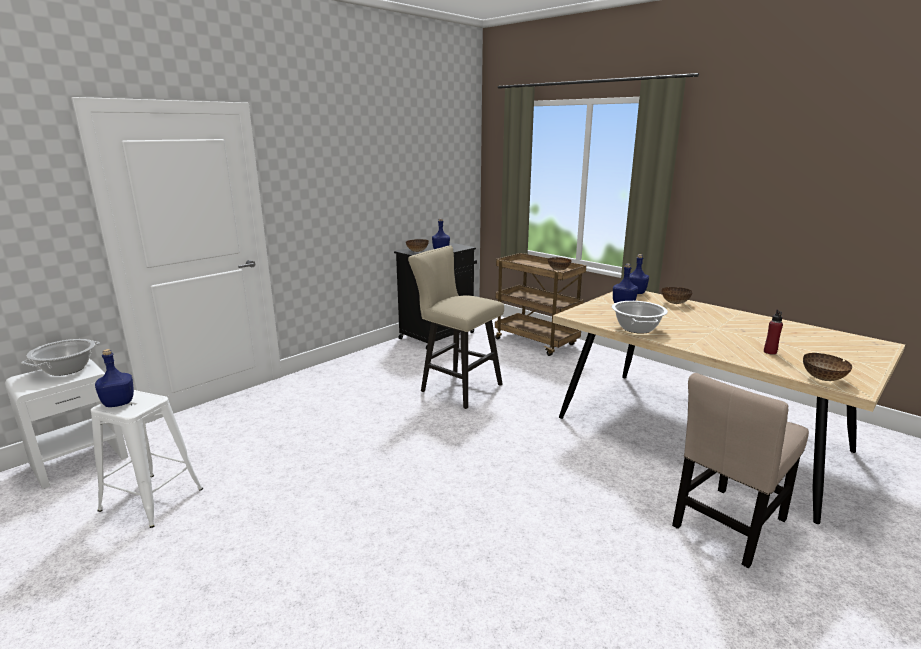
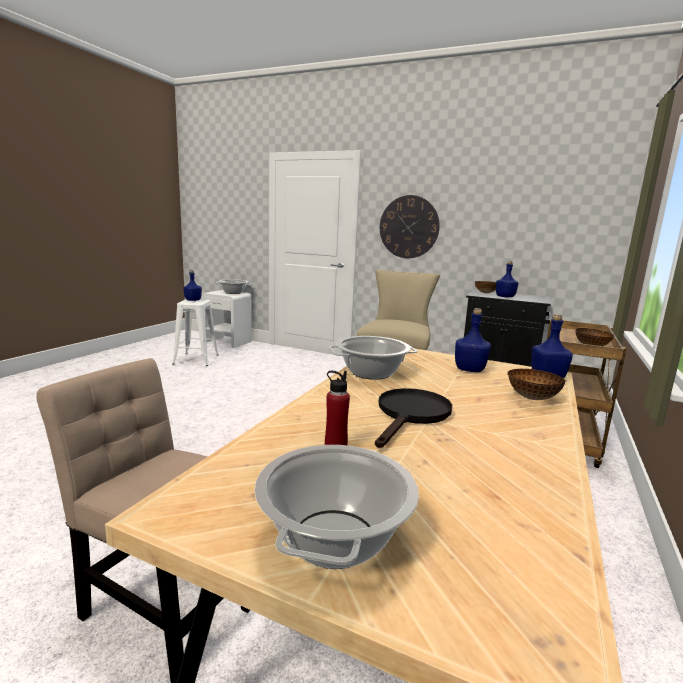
camera: 70 degrees right, 5 degrees down
bowl [803,353,852,381] -> none
none -> cooking pot [254,445,419,569]
none -> black frying pan [375,388,452,448]
none -> wall clock [380,195,440,258]

